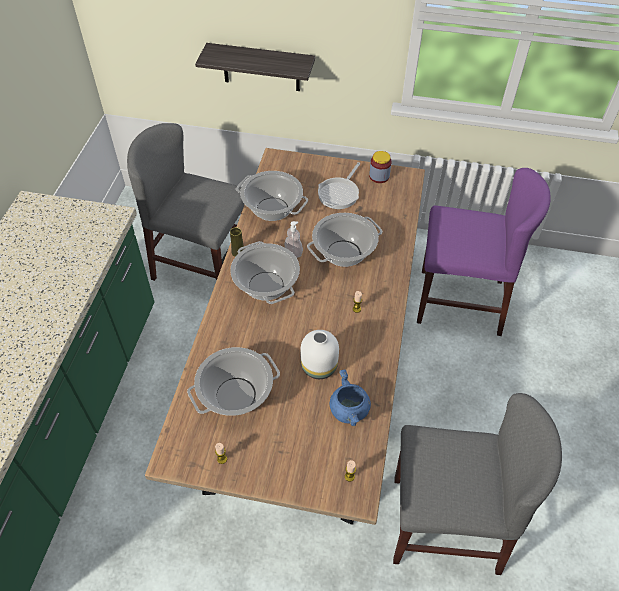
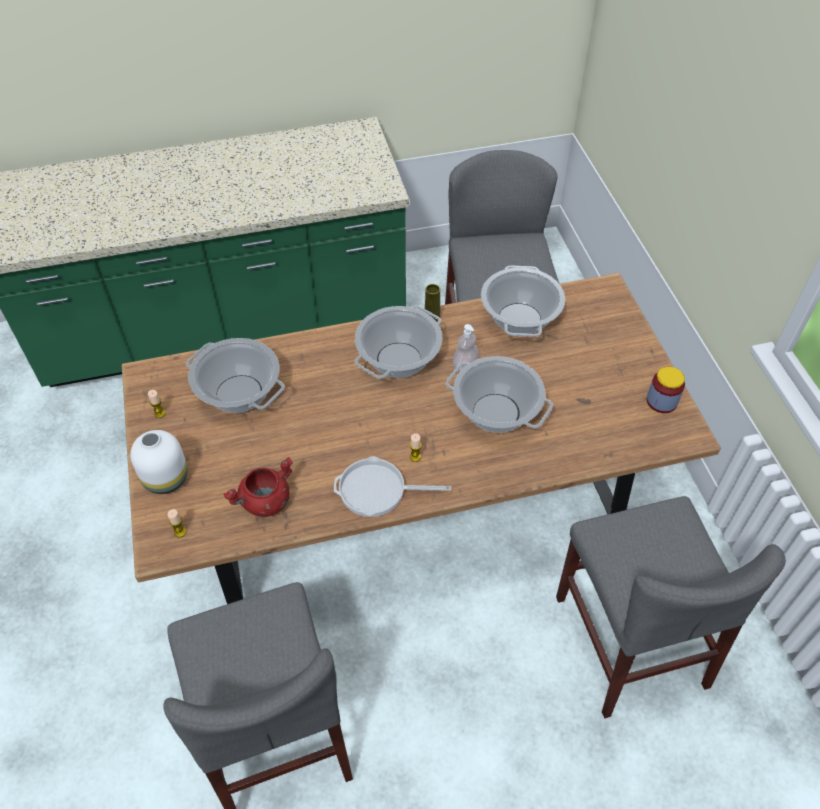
camera: 65 degrees right, 0 degrees up
shelf [195,43,315,91] -> none
white vase [301,330,339,379] -> white vase moved to [130,430,188,494]
frying pan [318,162,360,209] -> frying pan moved to [334,456,451,517]
blue cooking pot [330,370,371,426] -> red cooking pot [223,457,293,517]
purple chair [417,168,551,336] -> grey chair [556,496,786,718]

